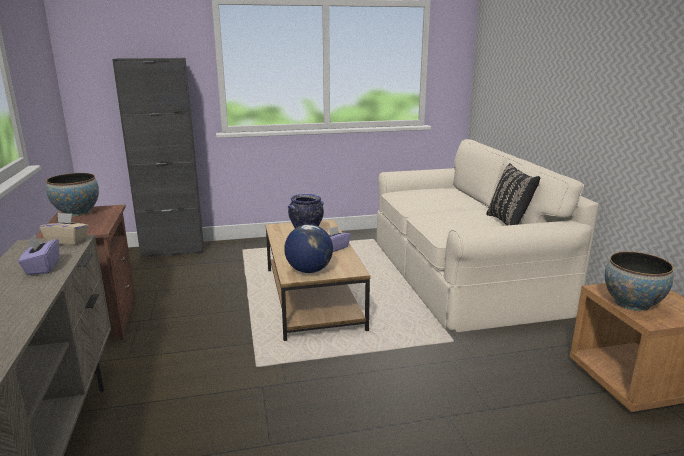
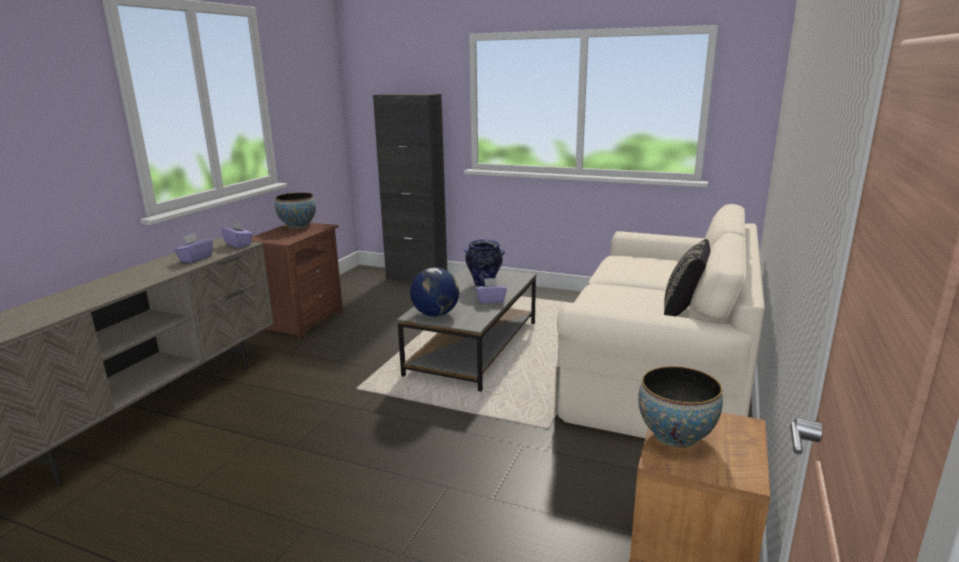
camera: 35 degrees right, 0 degrees up
beige tissue box [40,213,88,245] -> purple tissue box [221,221,253,248]
brown coffee table [265,219,370,341] -> grey coffee table [397,266,536,391]

